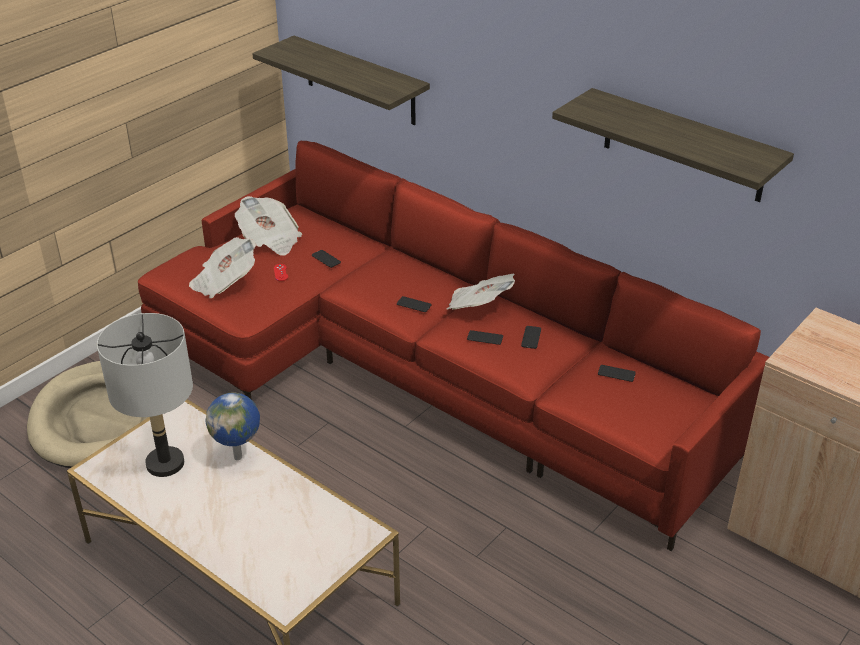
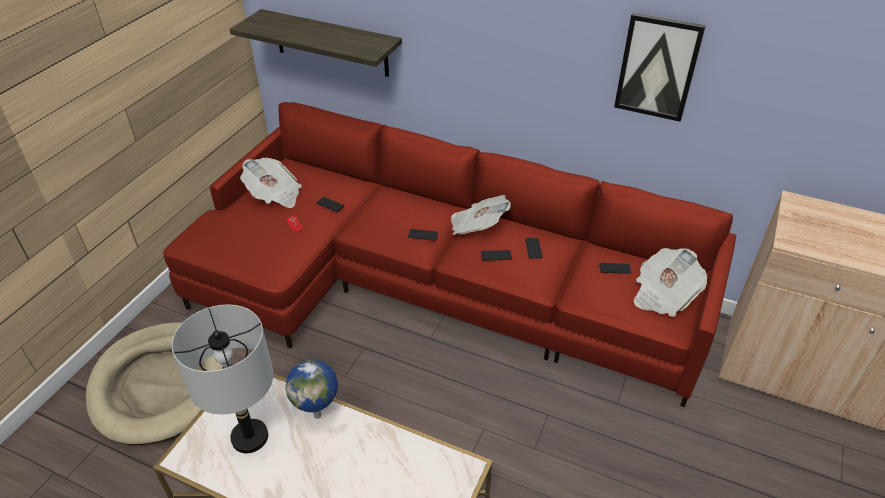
camera: 15 degrees left, 5 degrees up
newspaper [189,237,257,298] -> newspaper moved to [633,248,707,317]
shelf [552,88,794,202] -> picture [614,13,706,122]

